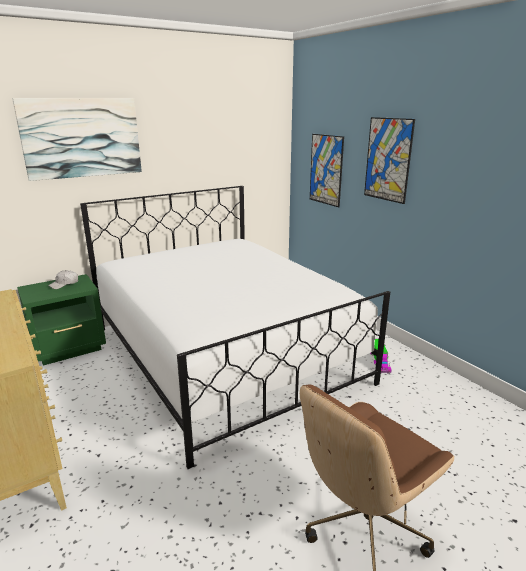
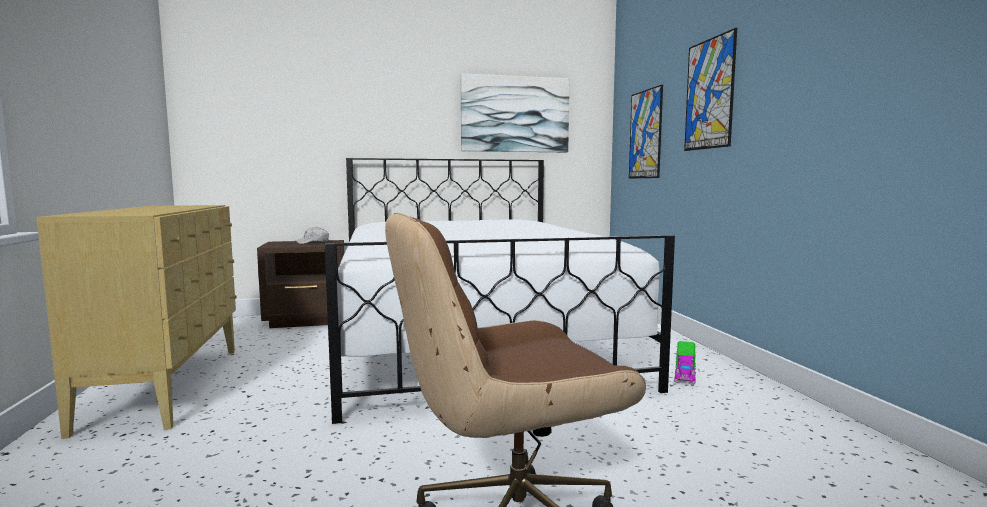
camera: 20 degrees right, 15 degrees down
picture [12,98,142,181] -> picture moved to [461,73,569,153]
green nightstand [17,274,106,366] -> brown nightstand [257,240,344,328]

